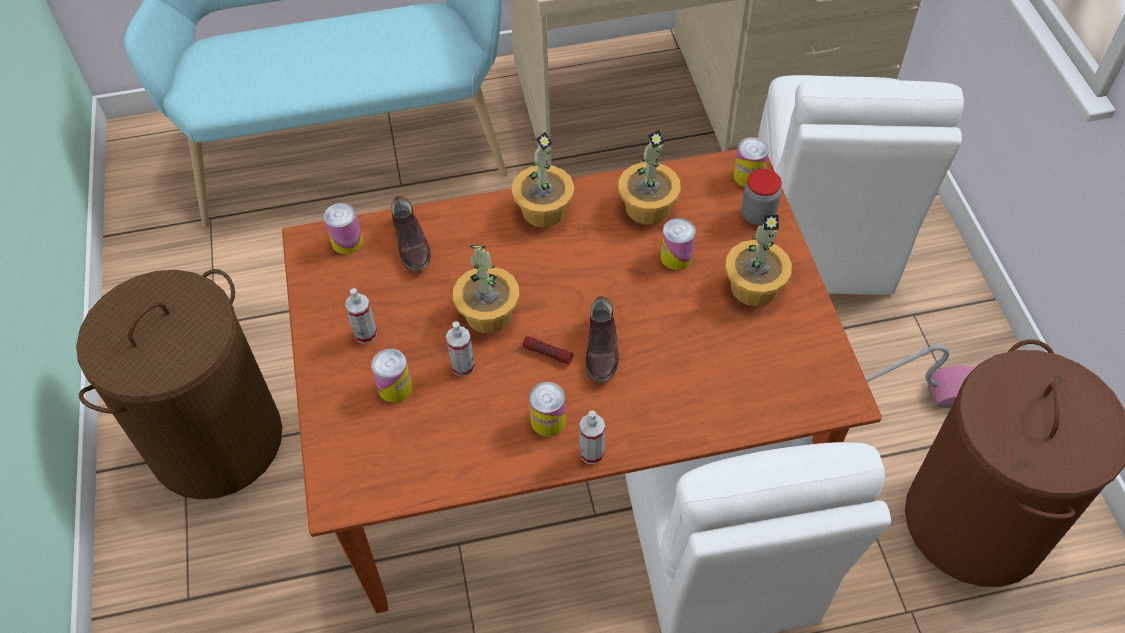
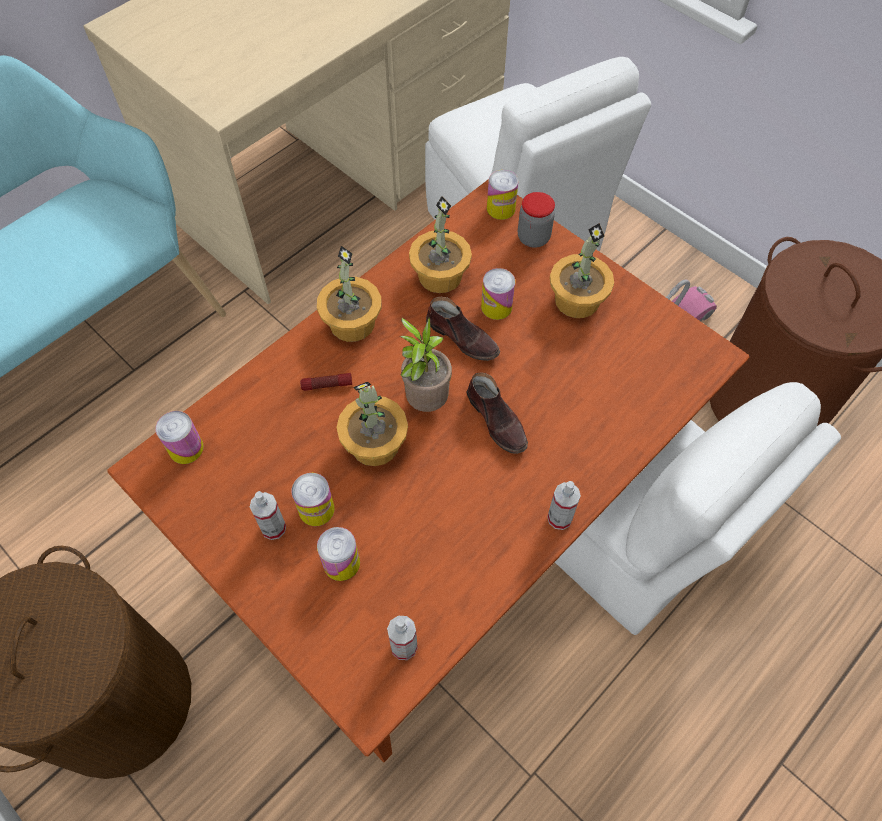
camera: 35 degrees left, 5 degrees up
brown shoe [391,196,431,271] -> brown shoe moved to [426,297,500,361]
spray bottle [446,321,475,376] -> spray bottle moved to [387,616,418,660]
flashlight [523,336,573,365] -> flashlight moved to [300,373,352,391]
can [529,382,566,437] -> can moved to [292,473,334,526]
none -> potted plant [400,317,452,412]

